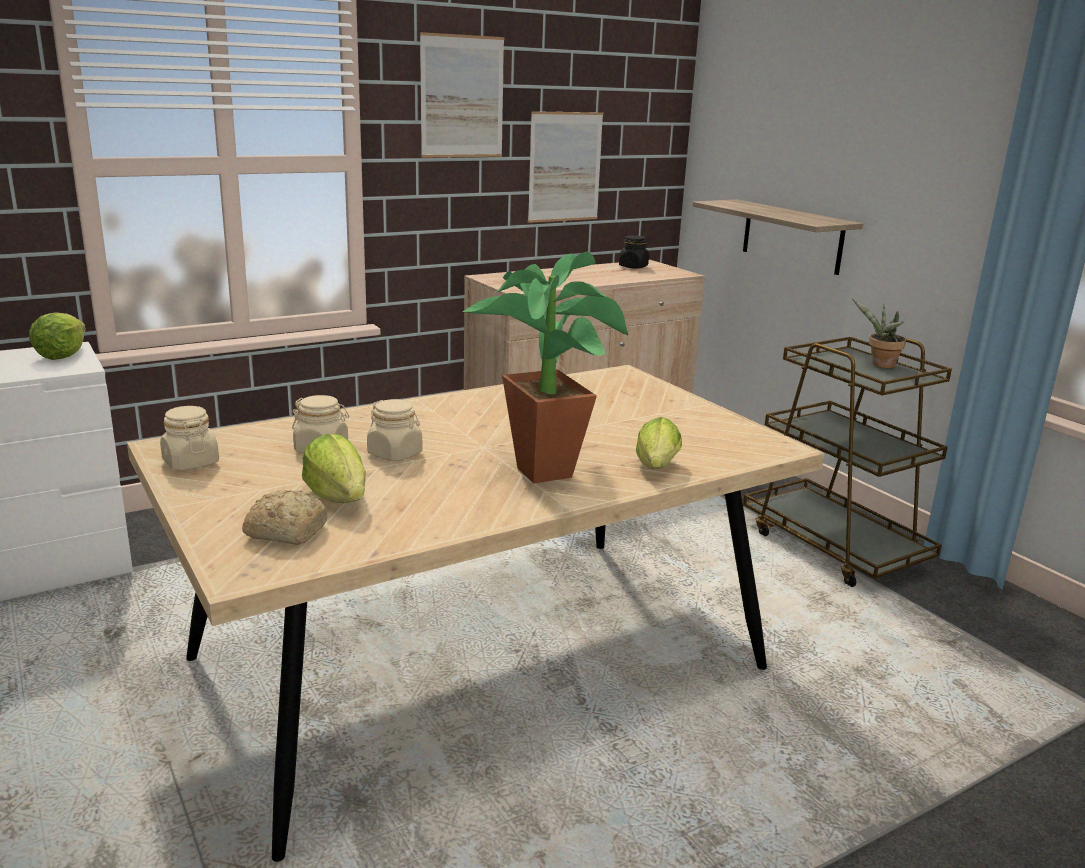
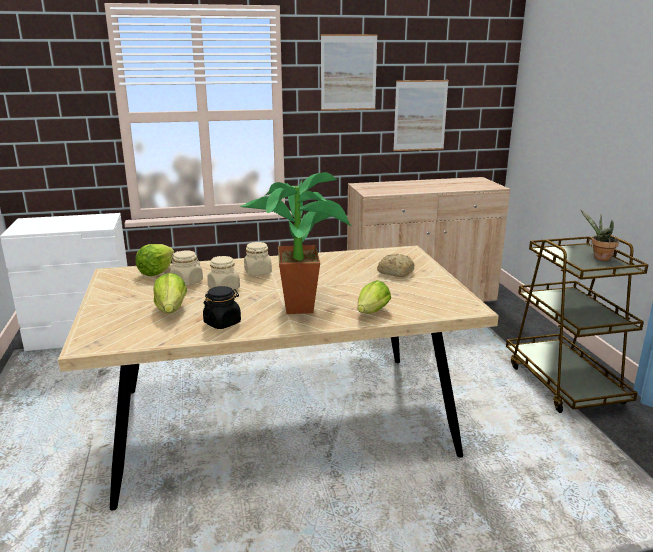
camera: 20 degrees right, 0 degrees up
lettuce [29,313,86,360] -> lettuce moved to [136,244,174,276]
beige jar [160,406,219,471] -> beige jar moved to [244,242,272,276]
bread [242,490,327,545] -> bread moved to [377,254,415,277]
black jar [619,235,649,268] -> black jar moved to [203,286,241,329]
shelf [693,199,863,275] -> none

